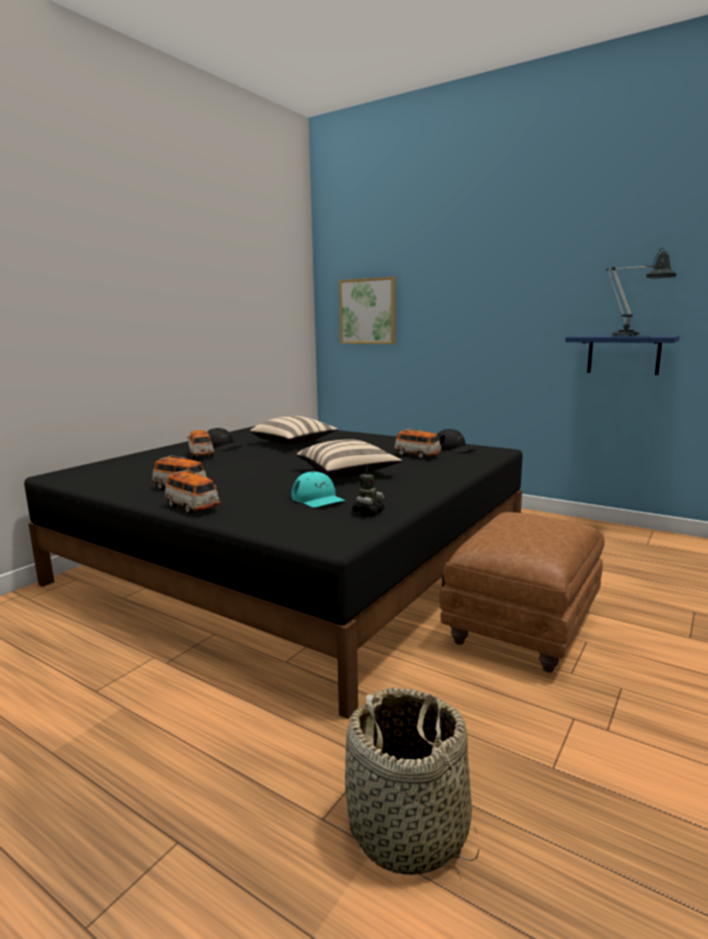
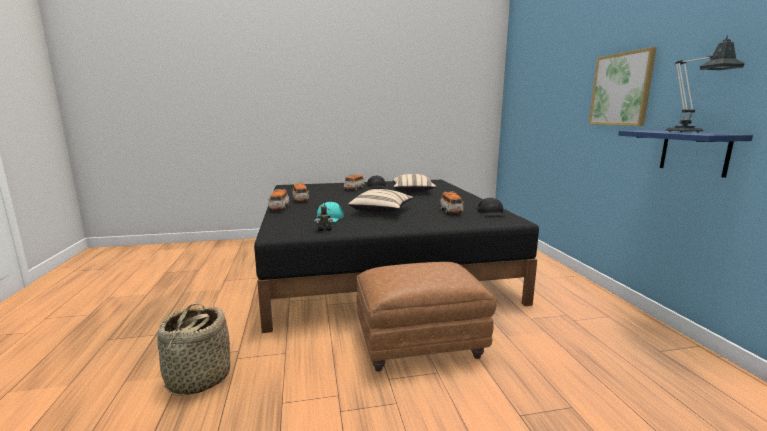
camera: 45 degrees right, 0 degrees up
picture [339,277,395,344] -> picture moved to [589,47,657,126]

